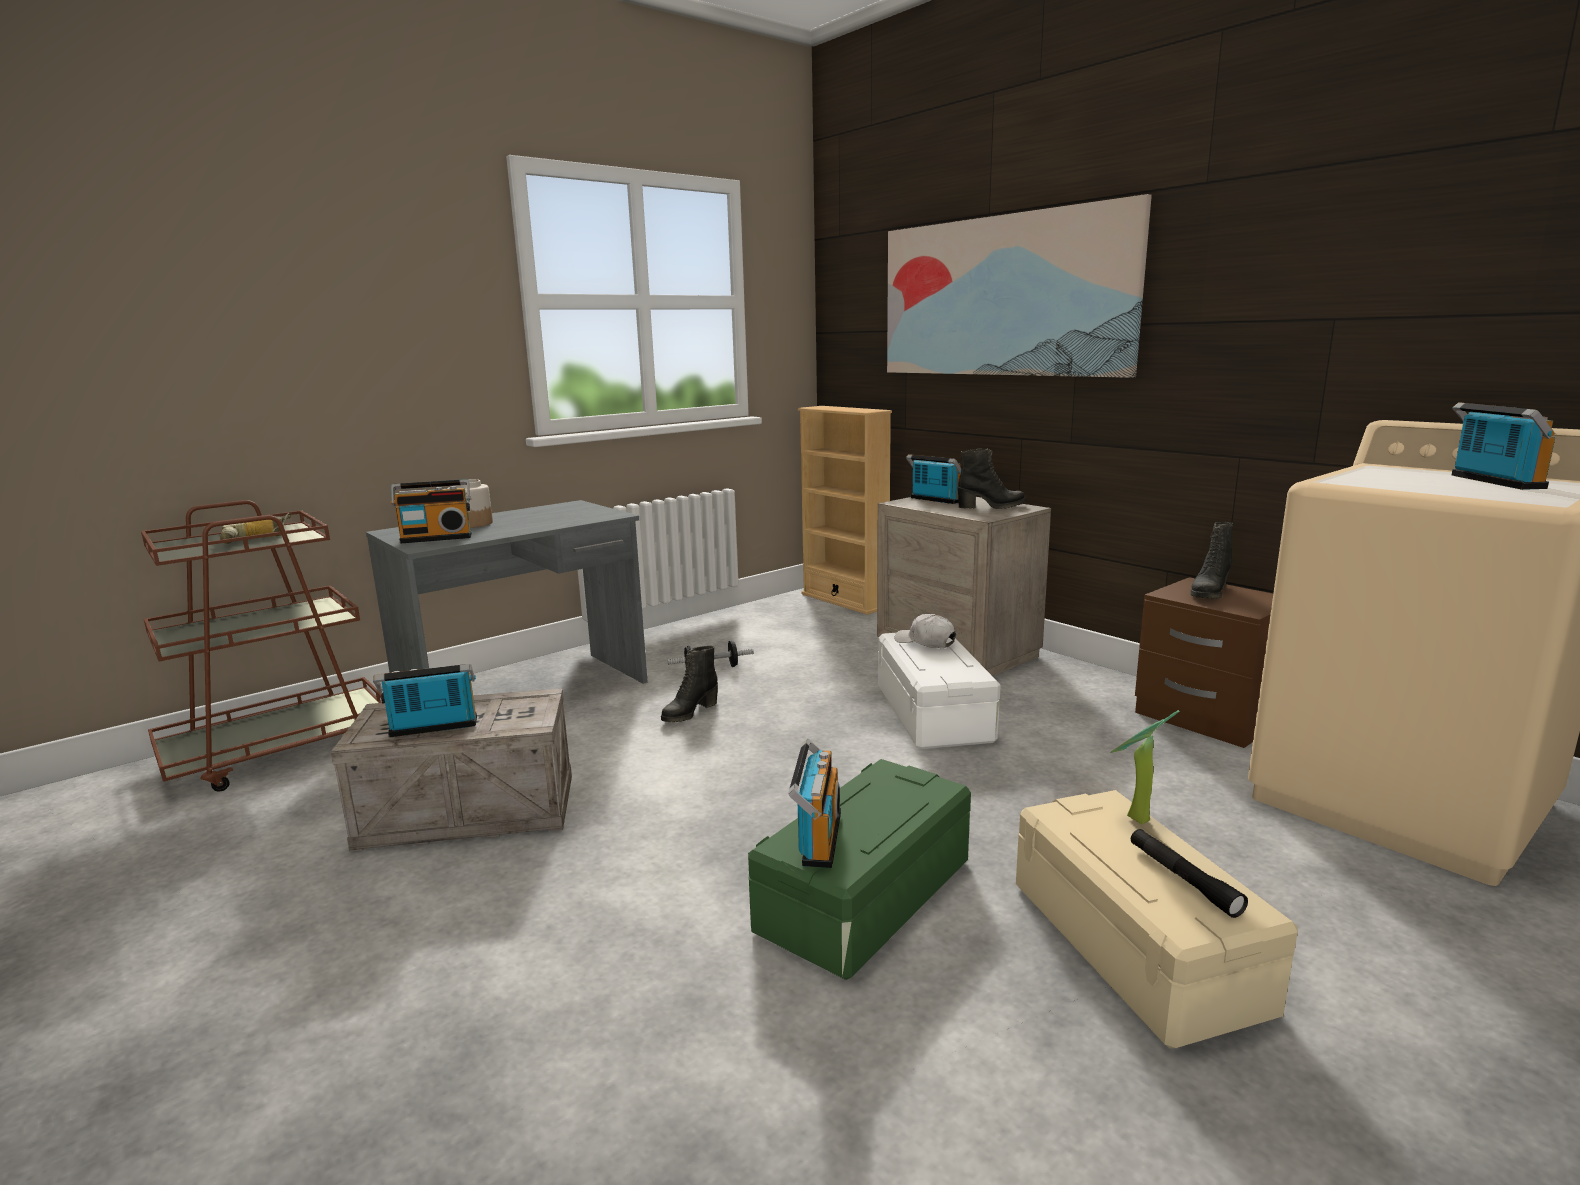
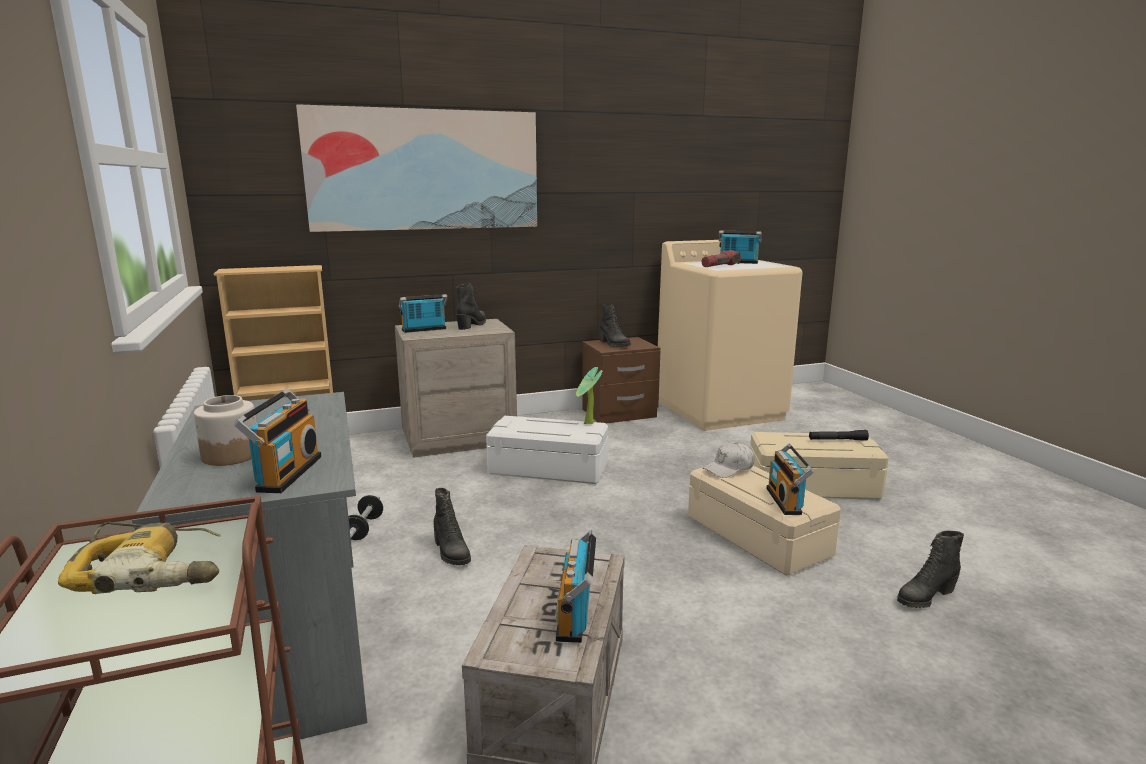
camera: 70 degrees left, 0 degrees up
green storage box [748,759,971,980] -> beige storage box [688,466,841,576]
radio [788,739,841,868] -> radio turned 120 degrees counterclockwise [766,444,814,515]
white cap [894,614,956,648] -> white cap moved to [703,442,754,478]
potted plant [1110,710,1180,824] -> potted plant moved to [576,367,602,424]
none -> flashlight [701,250,741,267]
none -> black boot [897,530,964,608]

